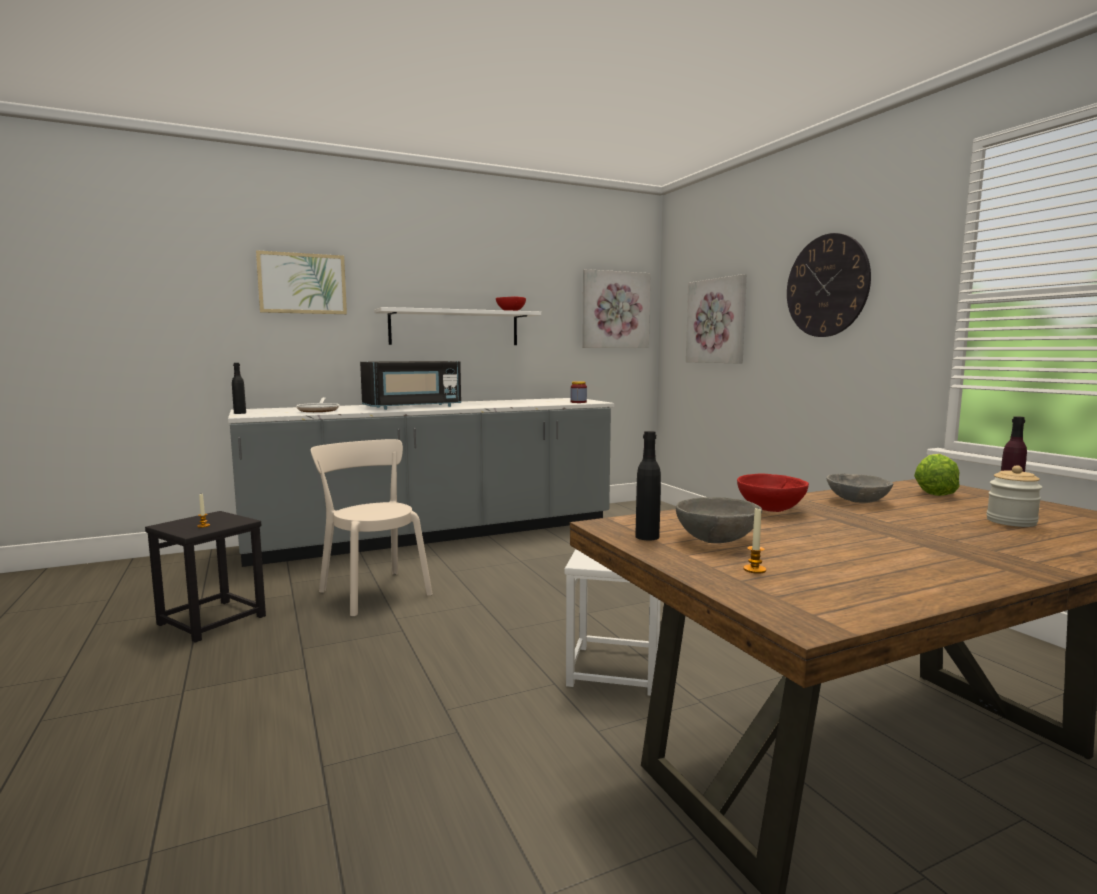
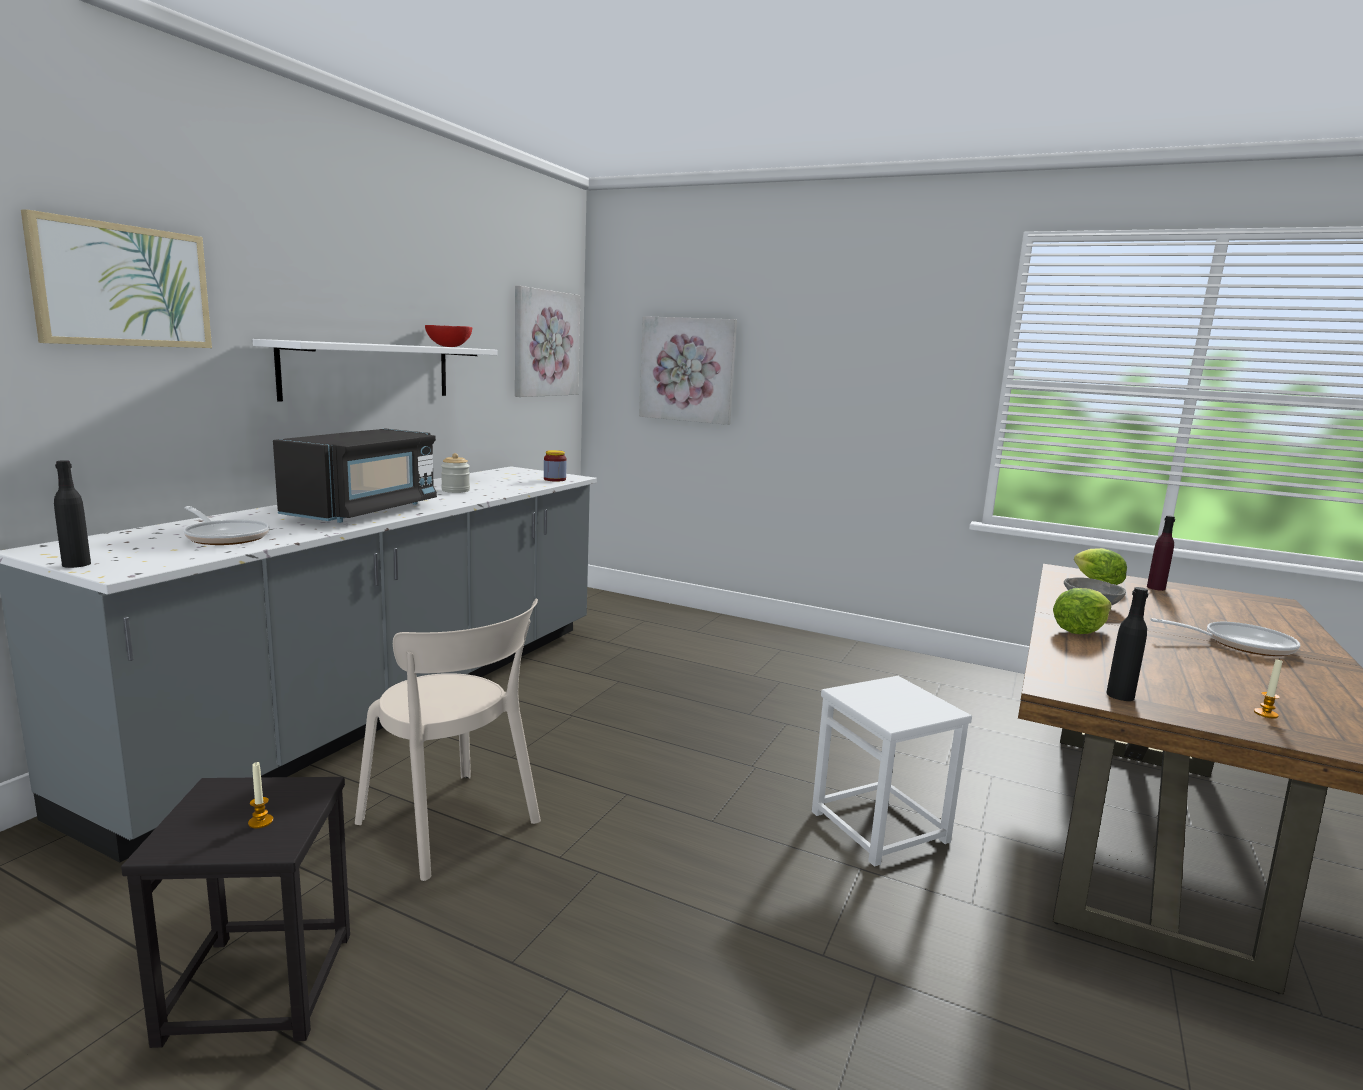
camera: 40 degrees left, 5 degrees up
beige chair [311,439,433,617] -> beige chair turned 150 degrees counterclockwise [355,599,541,881]
grey bowl [676,497,762,543] -> none
red bowl [737,474,809,512] -> lettuce [1053,588,1112,634]
wall clock [787,233,871,337] -> none
jar [986,465,1042,527] -> jar moved to [441,453,470,493]
none -> frying pan [1150,618,1300,656]

